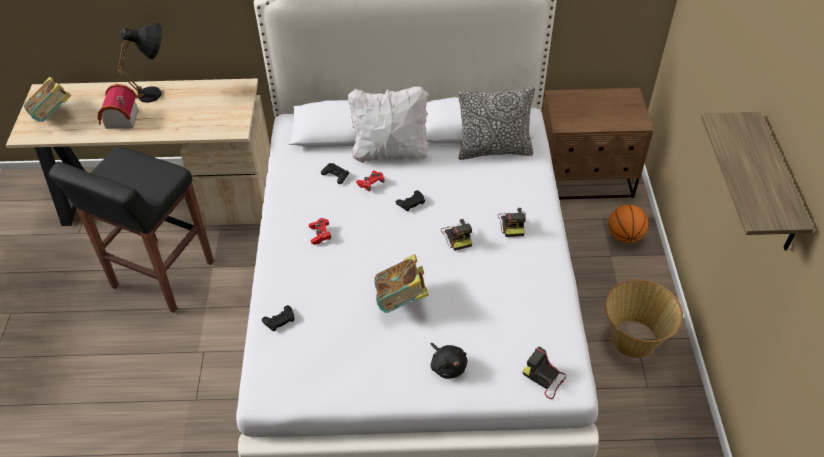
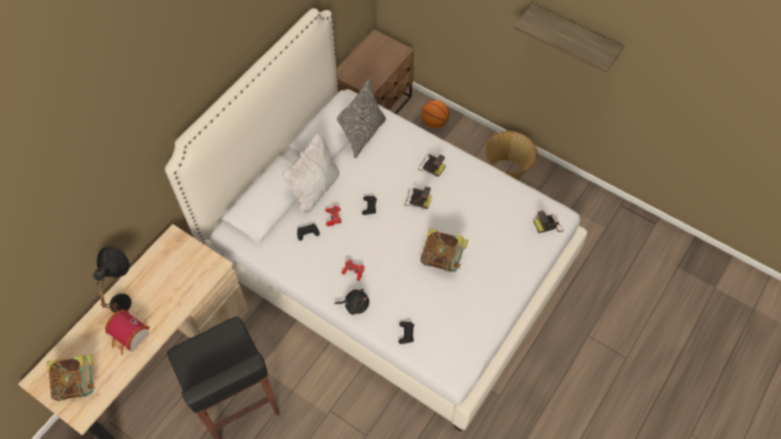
camera: 55 degrees left, 10 degrees up
black plush toy [431,343,468,379] -> black plush toy moved to [334,289,369,315]

